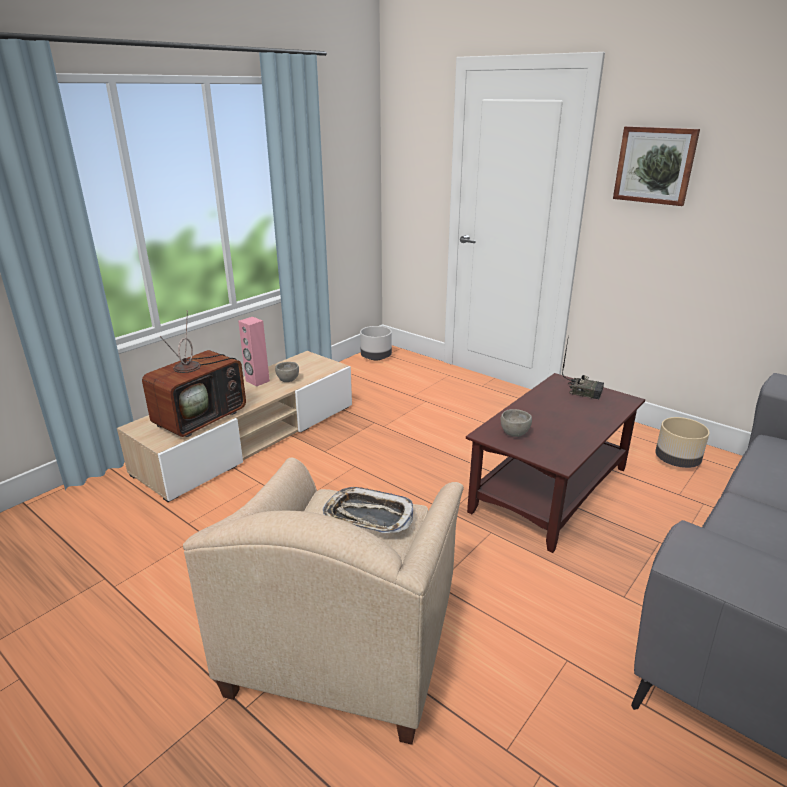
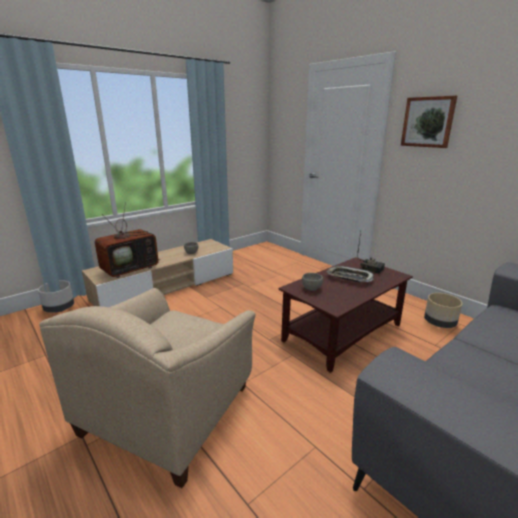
camera: 10 degrees right, 5 degrees down
pink speaker [238,317,270,387] -> none
tray [322,487,413,533] -> tray moved to [327,266,374,282]
grey planter [360,326,392,360] -> grey planter moved to [38,280,74,313]

